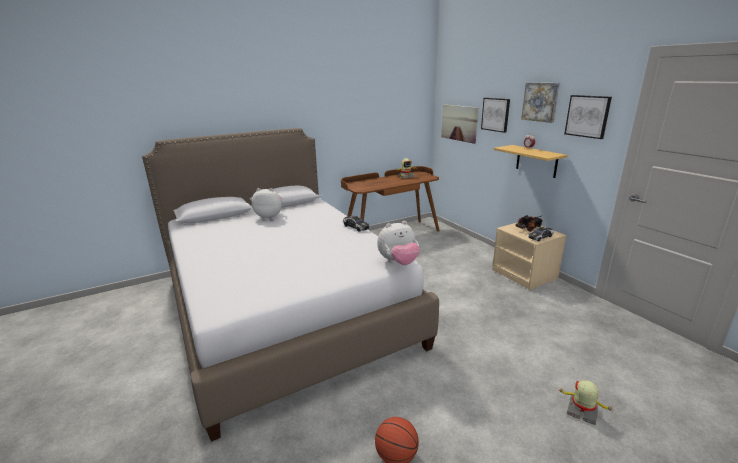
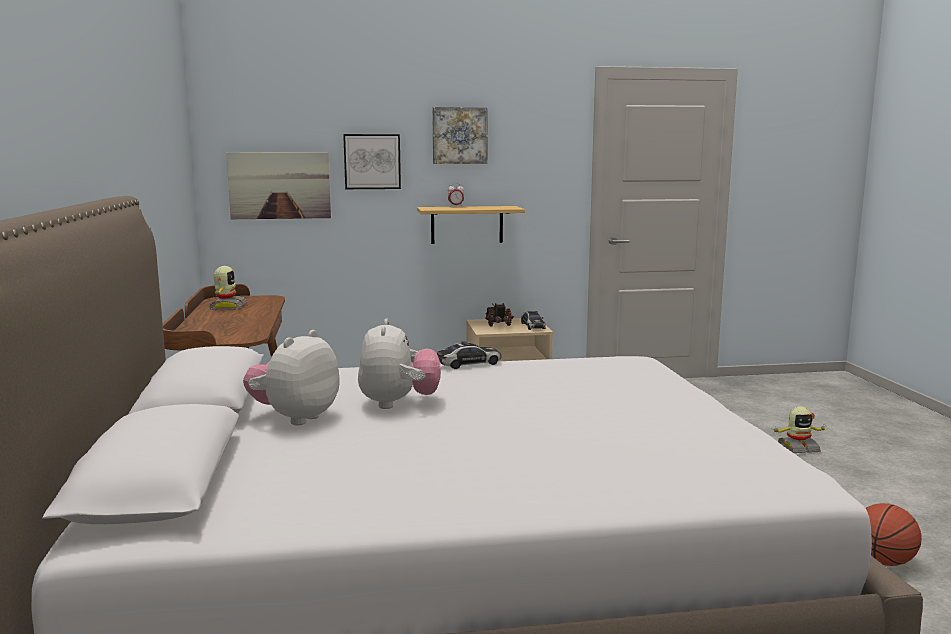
camera: 70 degrees left, 10 degrees down
plush toy [377,221,420,265] -> plush toy moved to [358,318,441,409]
toy robot [560,380,615,425] -> toy robot turned 150 degrees counterclockwise [774,406,826,453]
picture [564,95,612,139] -> none

